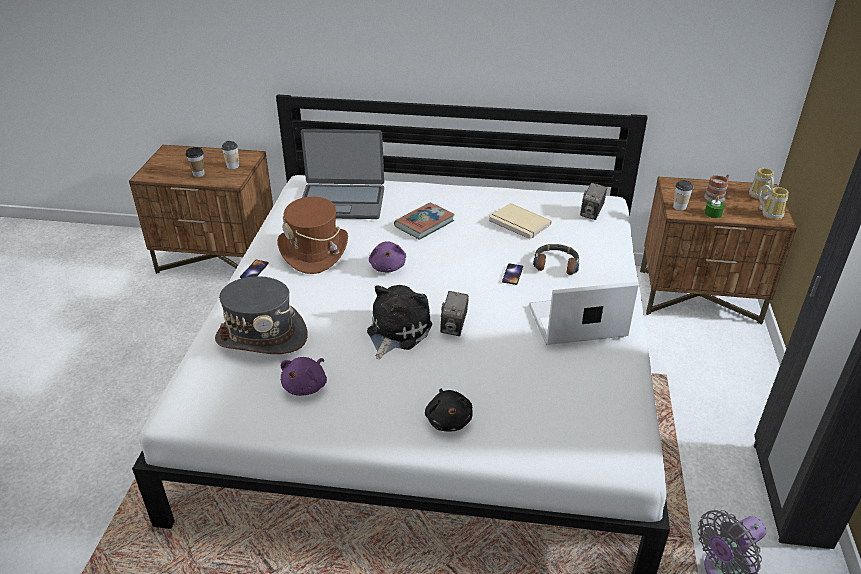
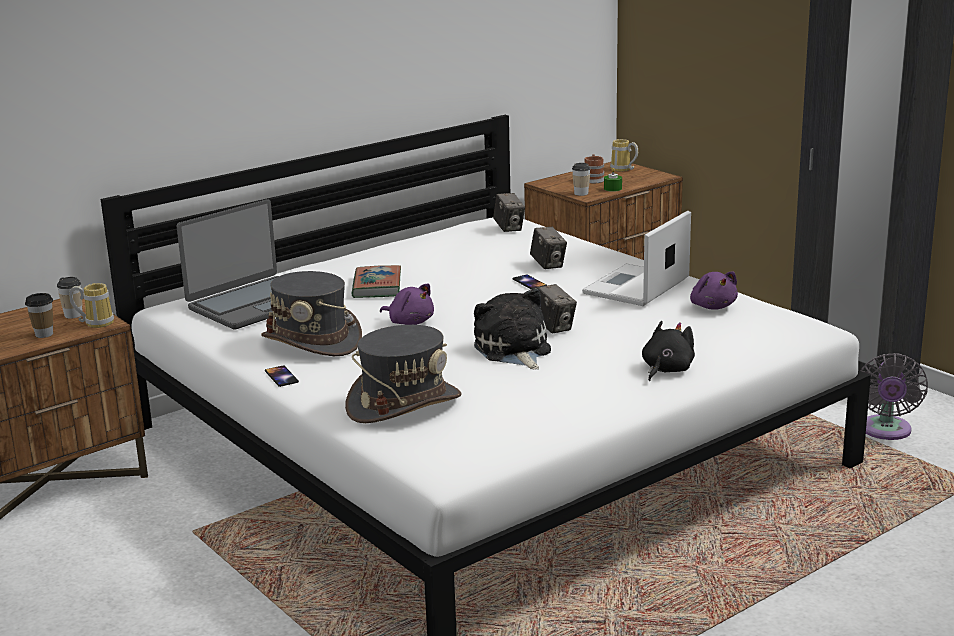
camera: 45 degrees left, 15 degrees down
brown hat [277,197,348,274] -> grey hat [261,271,362,356]
purple plush toy [281,357,327,396] -> purple plush toy moved to [690,272,738,310]
black plush toy [425,389,473,431] -> black plush toy turned 90 degrees counterclockwise [642,321,695,381]
beige book [489,203,552,239] -> none
headphones [533,244,579,275] -> camera [530,227,567,269]
mug [758,185,789,220] -> mug moved to [69,283,114,328]

